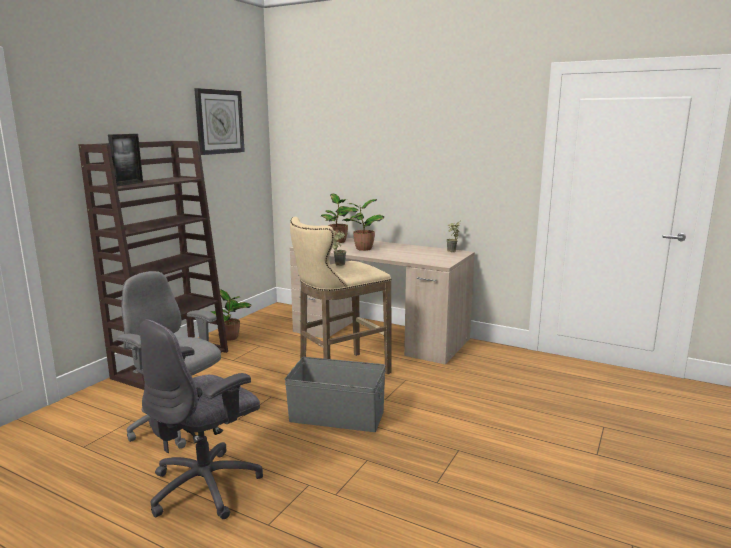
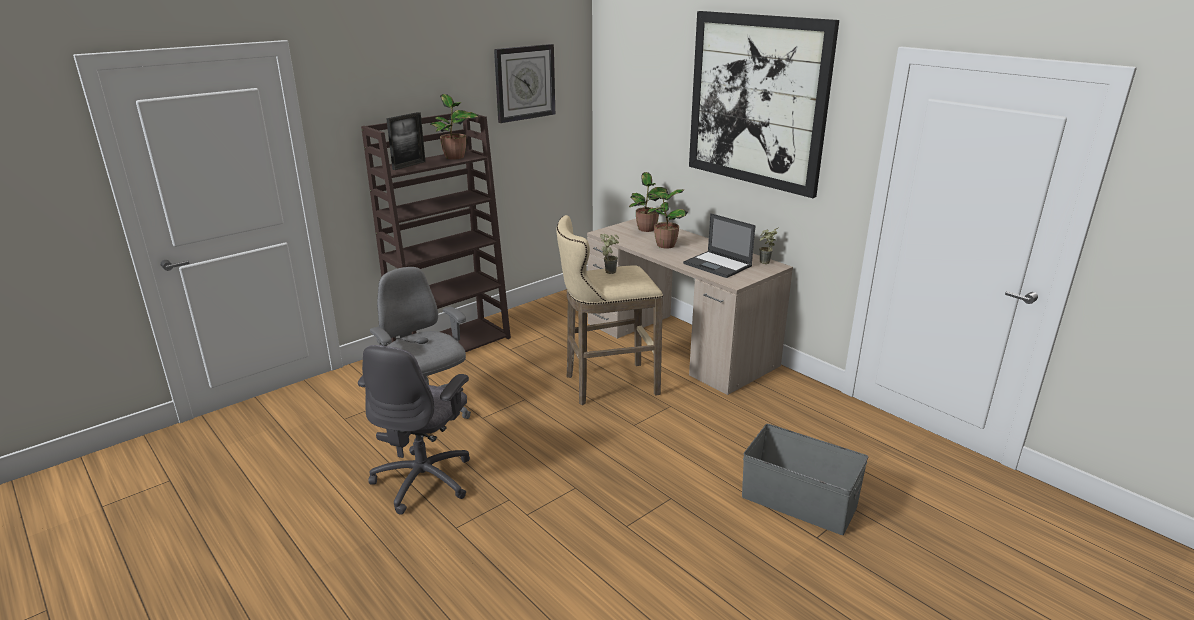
camera: 20 degrees right, 10 degrees up
grey office chair [140,320,263,519] -> grey office chair turned 45 degrees counterclockwise [358,345,470,515]
potted plant [210,289,252,341] -> potted plant moved to [430,94,479,159]
grey storage box [285,357,386,432] -> grey storage box moved to [742,424,868,535]
none -> laptop [683,213,756,278]
none -> picture [689,11,839,198]

